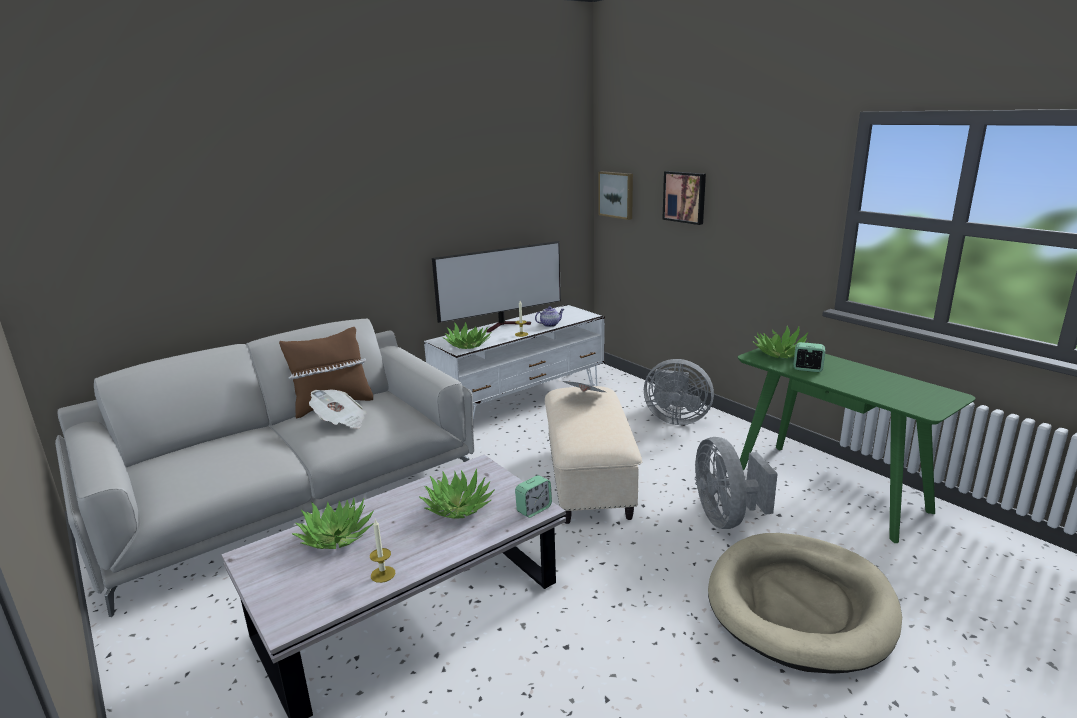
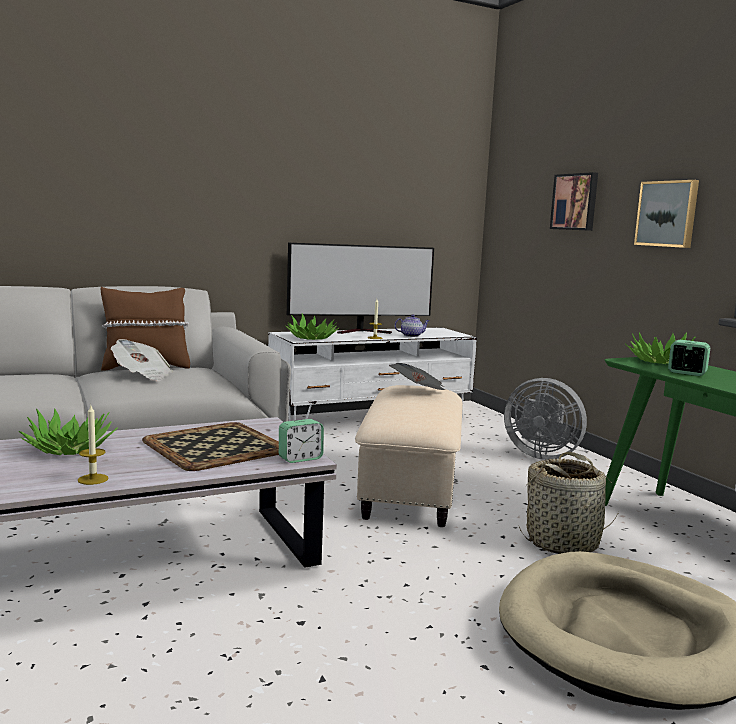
camera: 10 degrees right, 10 degrees down
potted plant [419,469,494,519] -> tray [142,422,279,471]
picture [599,171,633,220] -> picture moved to [634,180,699,248]
grey fan [695,437,778,529] -> basket [519,452,619,554]

